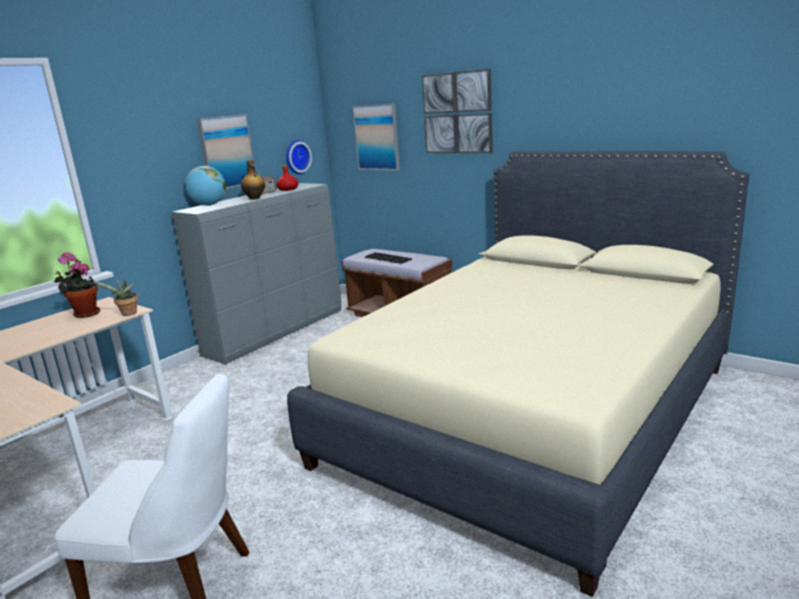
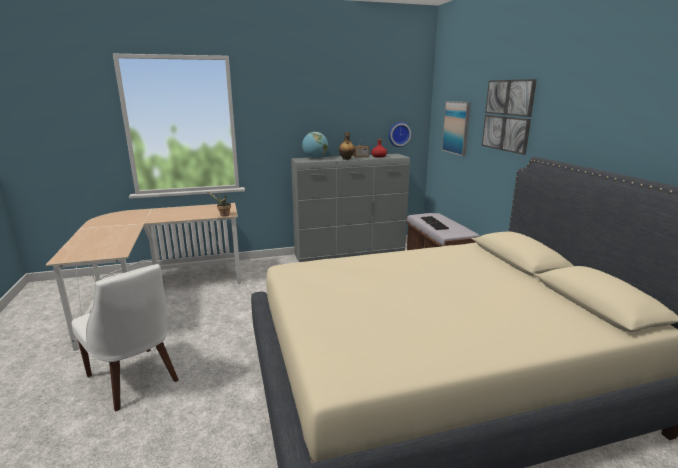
camera: 35 degrees right, 0 degrees up
potted plant [54,252,100,318] -> none
picture [197,114,255,189] -> none

